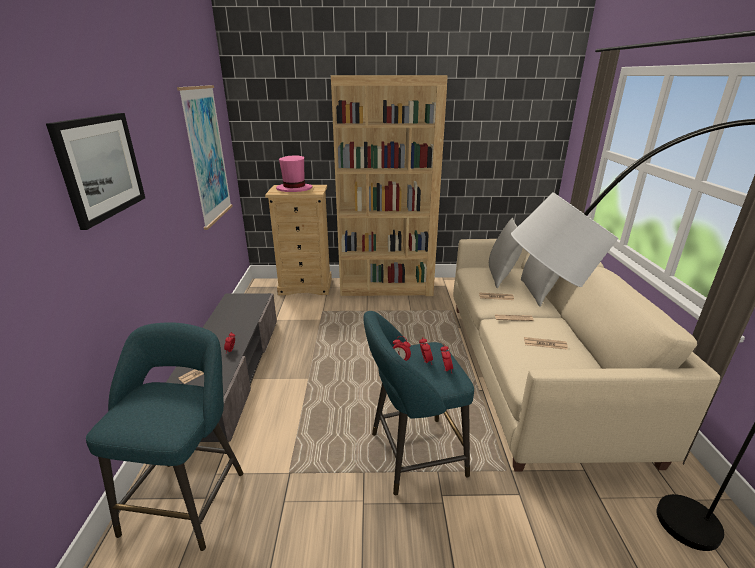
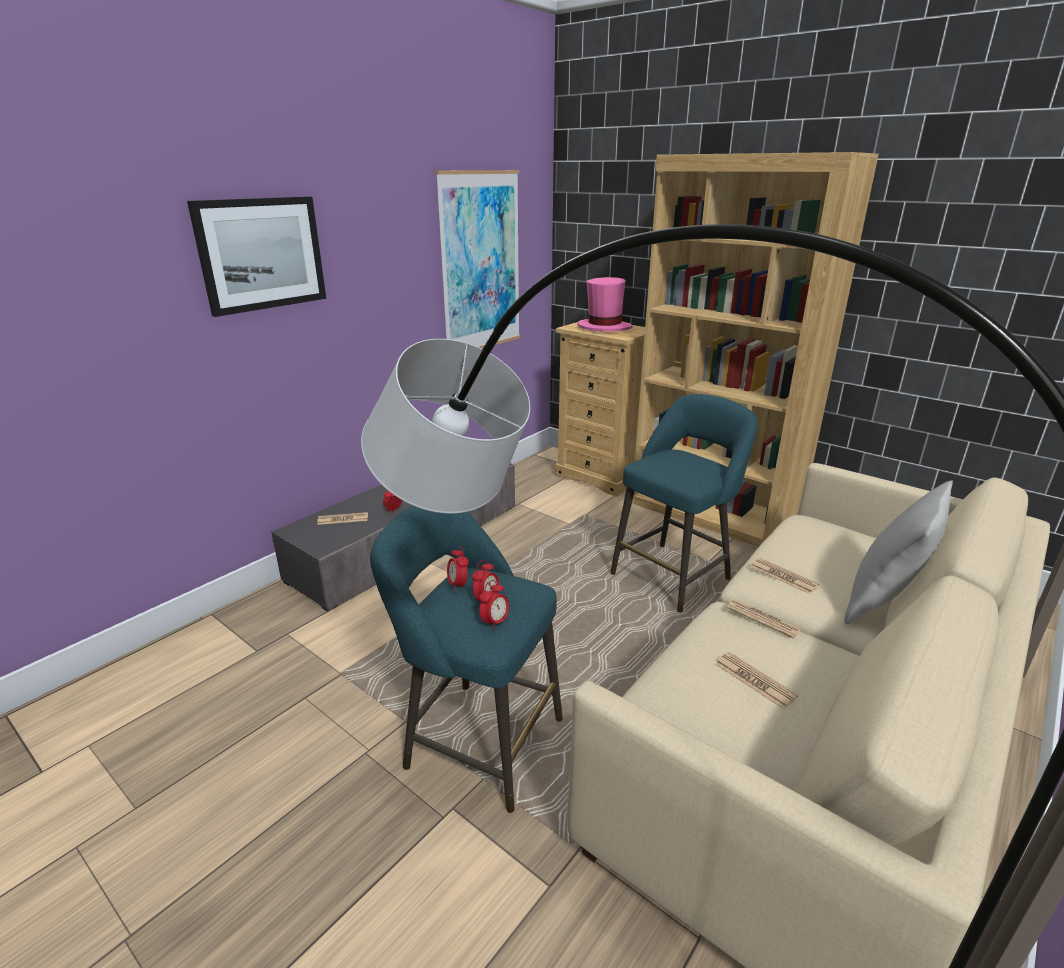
camera: 40 degrees right, 0 degrees up
turquoise stool [86,322,243,551] -> turquoise stool moved to [610,394,758,613]
grey pillow [489,218,523,288] -> none

